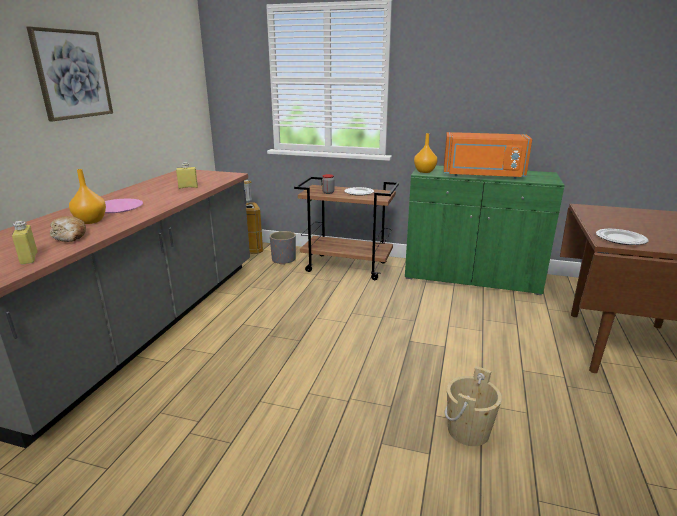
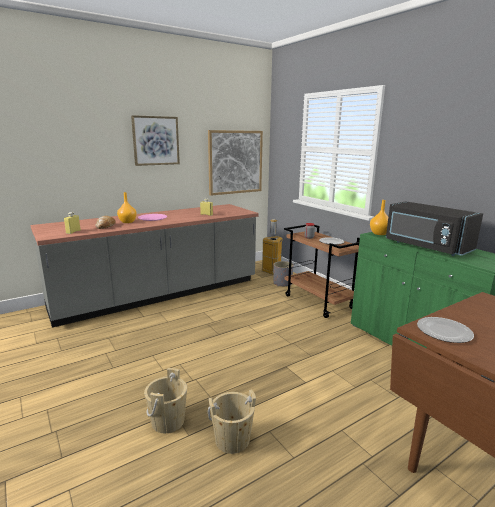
camera: 40 degrees right, 5 degrees down
orange microwave [444,132,532,179] -> black microwave [386,201,483,256]
none -> beige bucket [144,368,187,433]
none -> picture [208,130,263,196]

